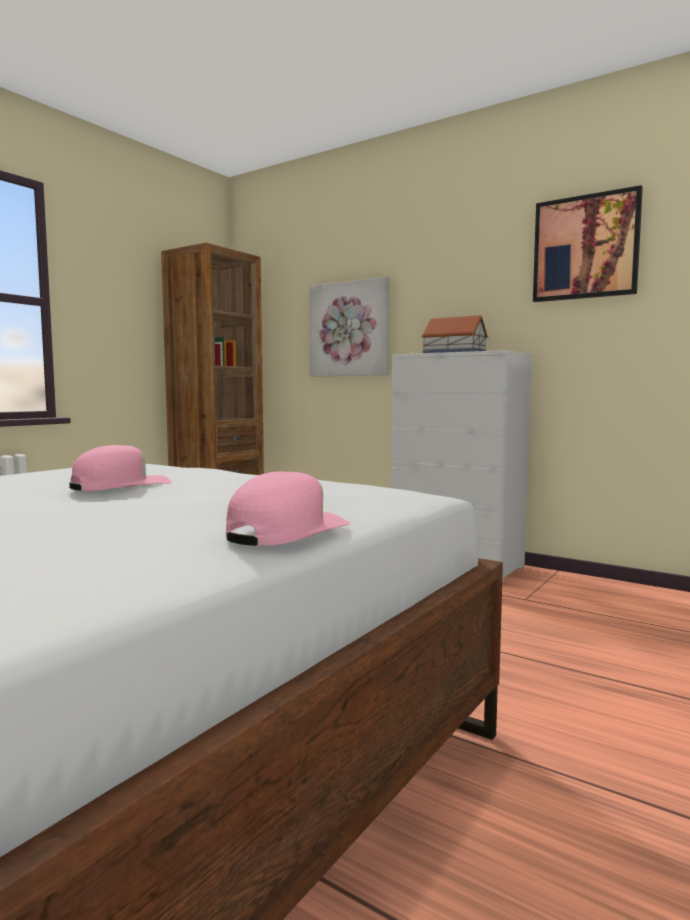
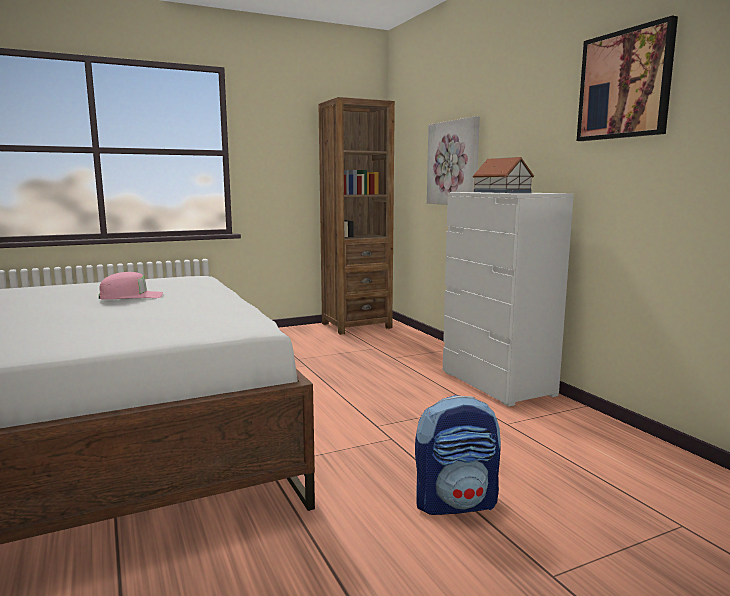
camera: 30 degrees right, 5 degrees up
pink cap [226,472,351,546] -> none
none -> backpack [415,395,501,515]

